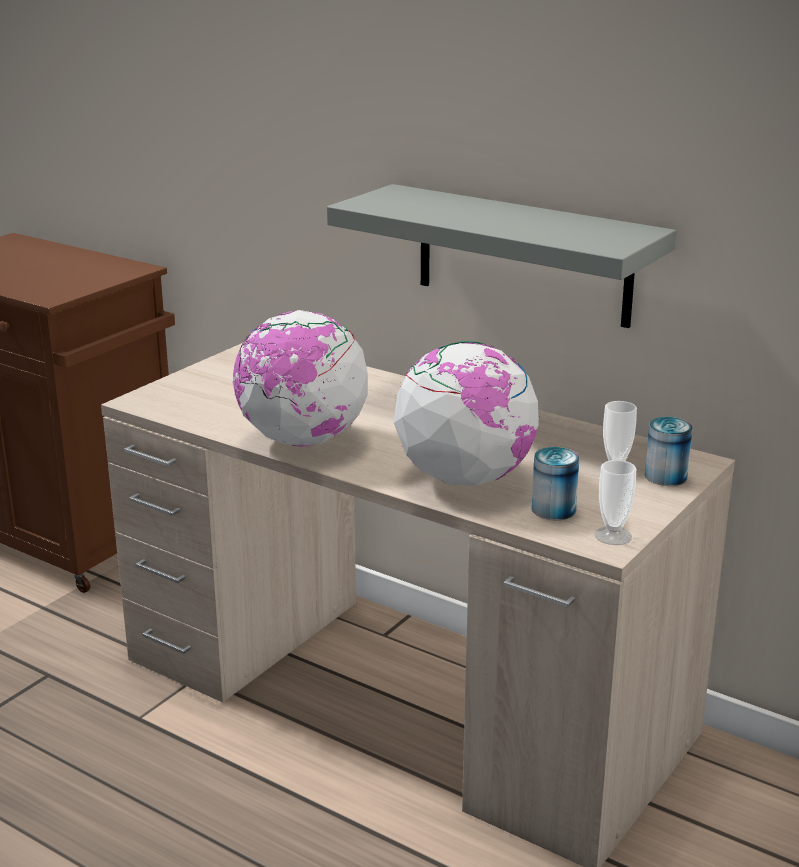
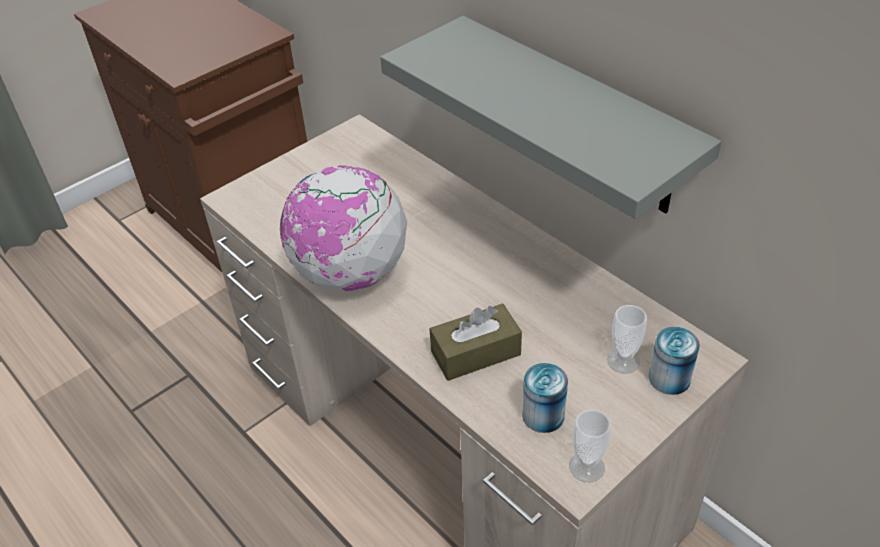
camera: 15 degrees right, 20 degrees up
globe [394,341,540,486] -> brown tissue box [430,304,522,381]

